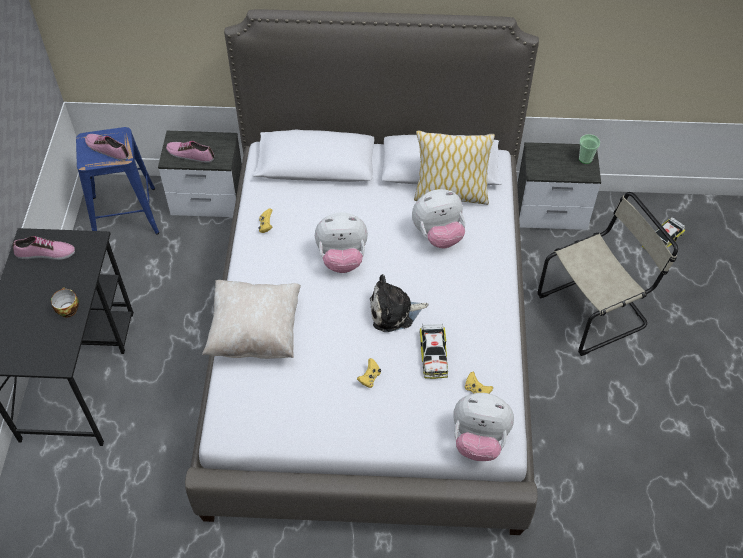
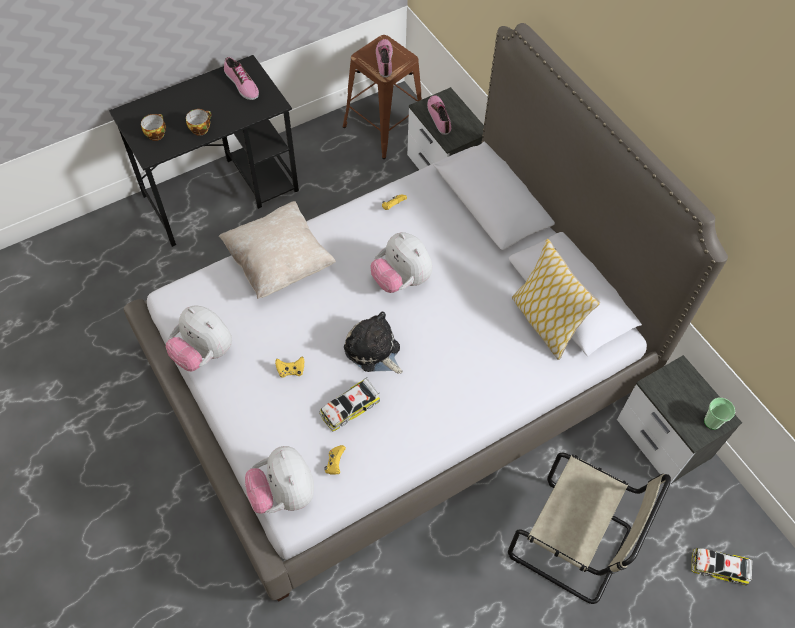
camera: 55 degrees right, 5 degrees up
blue stool [76,127,159,235] -> brown stool [343,35,422,159]
plush toy [412,189,465,248] -> plush toy moved to [166,305,232,372]
none -> cup [141,114,166,141]

